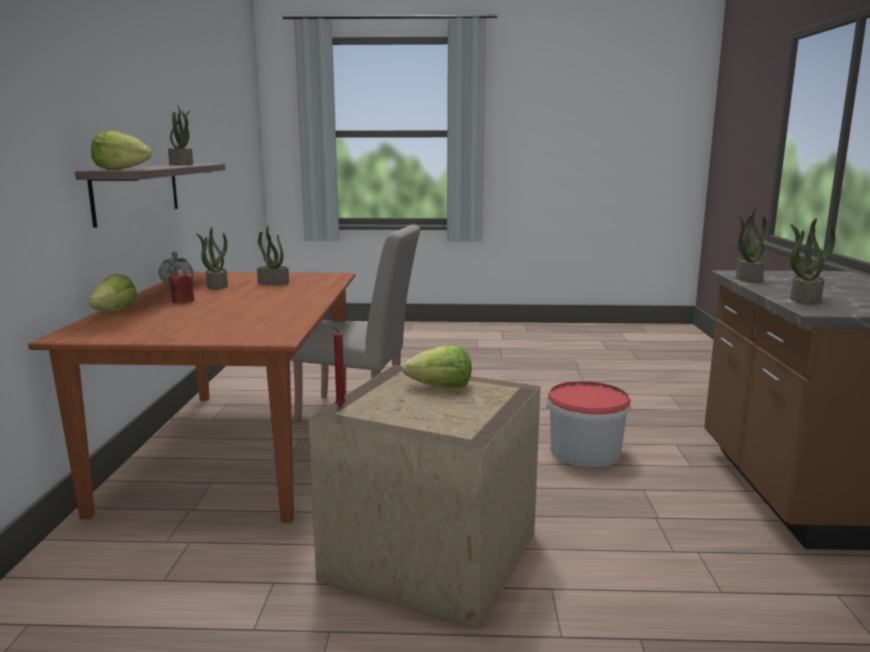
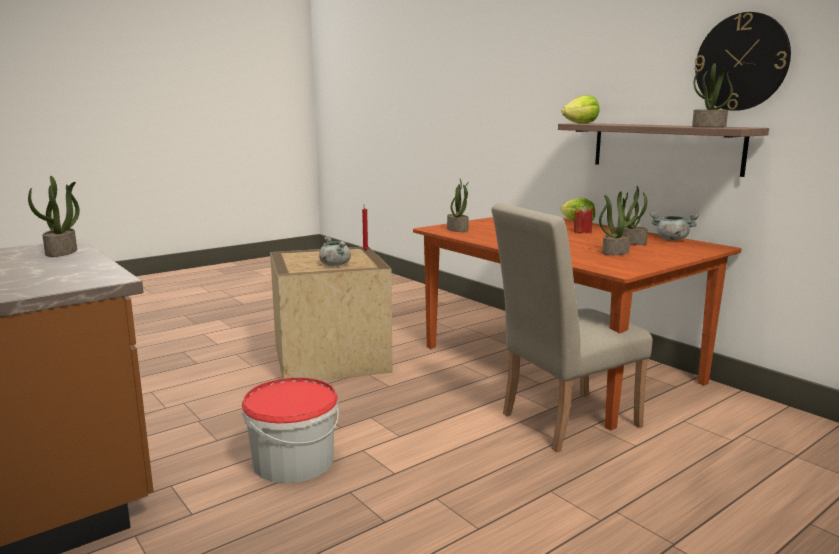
camera: 140 degrees right, 0 degrees up
lettuce [403,345,472,388] -> grey cooking pot [319,236,351,266]
potted plant [736,208,767,283] -> potted plant moved to [447,179,470,232]
none -> wall clock [694,12,791,111]

